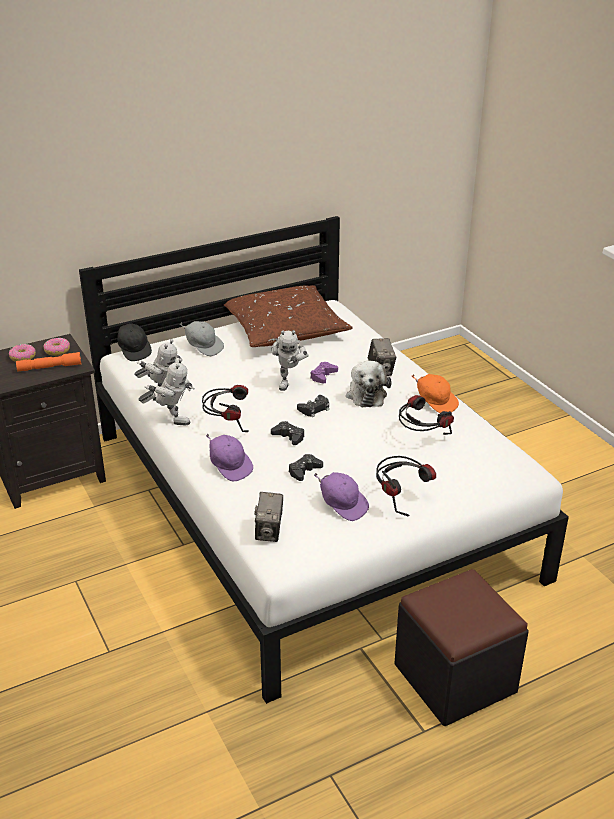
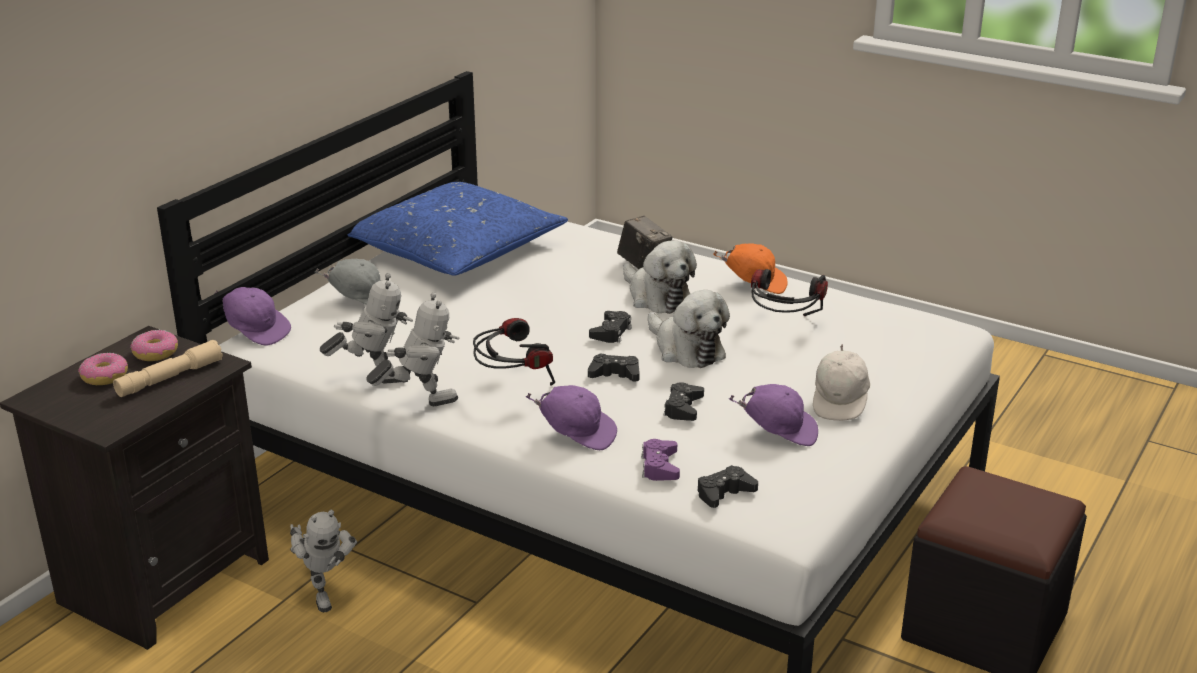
camera: 30 degrees left, 5 degrees down
orange flashlight [16,352,81,371] -> beige flashlight [113,340,223,397]
black cap [118,323,152,361] -> purple cap [214,287,291,346]
brown pillow [224,285,353,347] -> blue pillow [348,182,568,276]
camera [254,492,283,542] -> black game controller [698,465,758,508]
toy robot [271,330,309,391] -> toy robot moved to [290,510,357,612]
purple game controller [310,362,338,384] -> purple game controller moved to [641,439,680,481]
headphones [376,456,436,516] -> white cap [813,344,870,421]
none -> plush toy [648,290,730,368]

